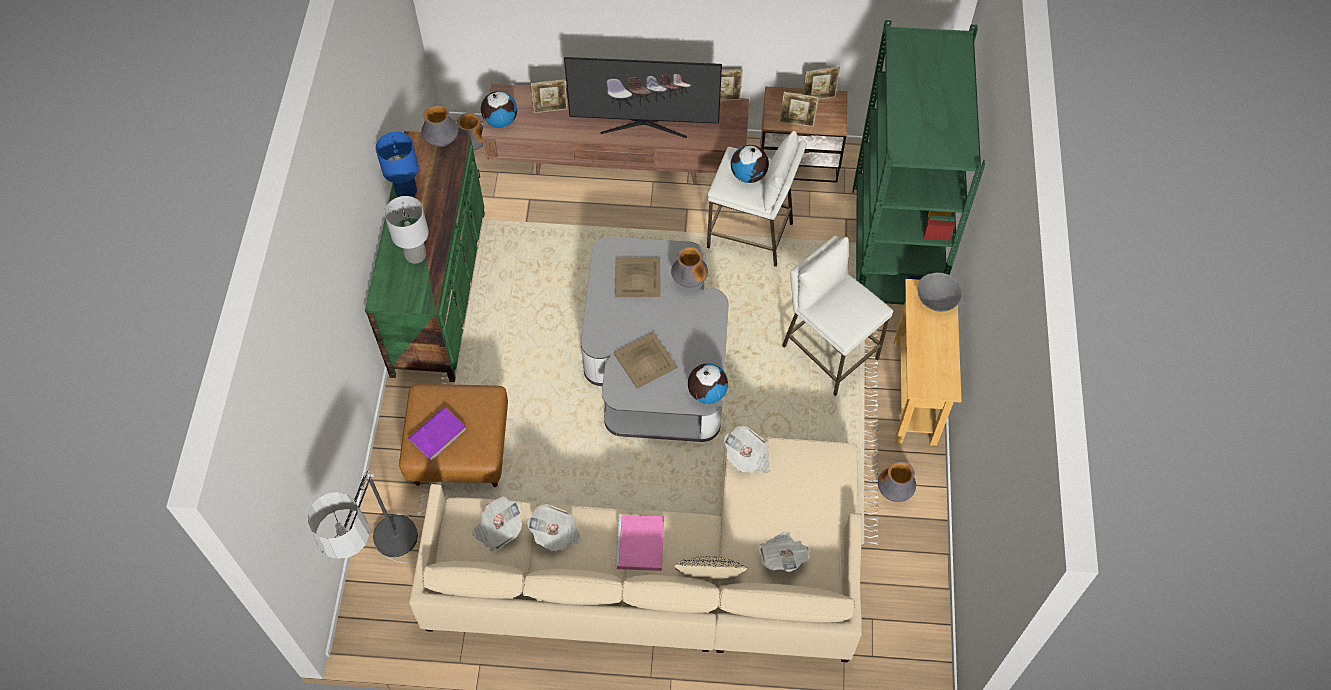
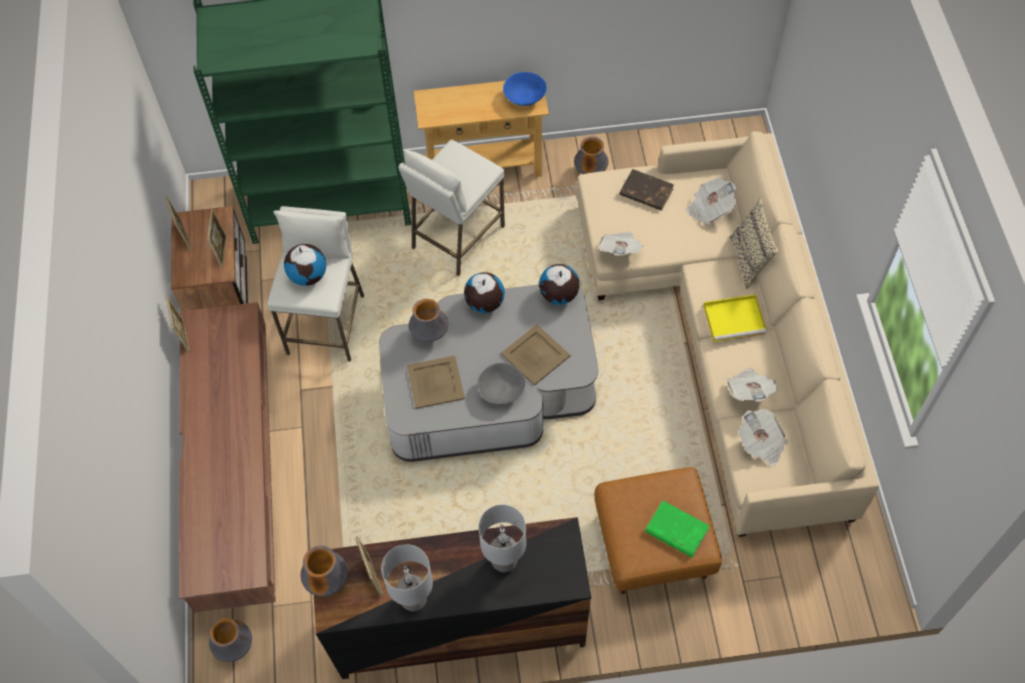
camera: 100 degrees left, 0 degrees up
floor lamp [308,469,421,563] -> none
green cabinet [365,131,485,382] -> black cabinet [314,517,591,679]
blue table lamp [376,132,419,197] -> grey table lamp [381,544,433,611]
purple book [408,407,467,461] -> green book [645,500,710,558]
globe [481,91,517,128] -> globe moved to [464,272,505,313]
picture frame [531,79,568,113] -> picture frame moved to [356,536,383,597]
television [564,57,722,138] -> none
pink tray [615,514,664,571] -> yellow tray [703,294,767,342]
grey bowl [917,273,962,312] -> grey bowl moved to [477,363,525,405]
none -> blue bowl [503,72,547,106]
none -> brown book [619,169,674,211]

